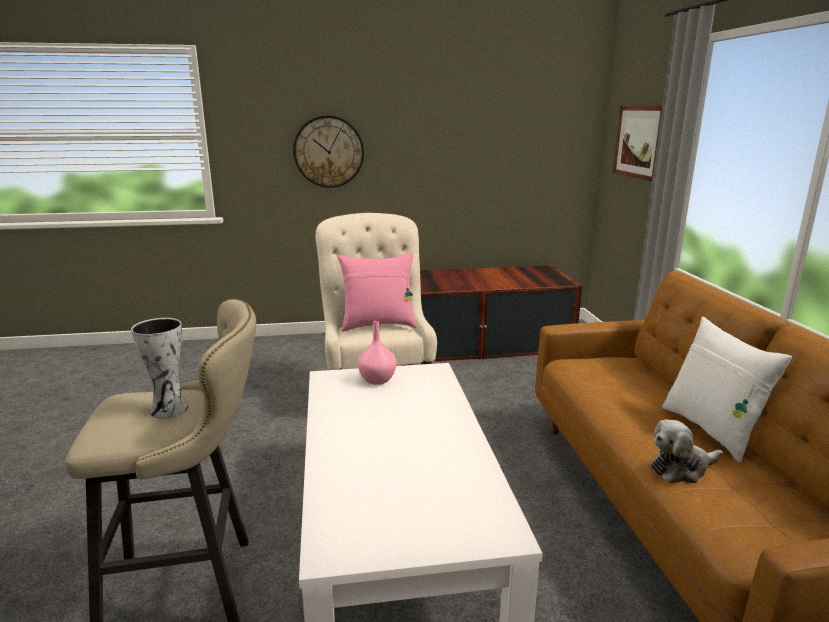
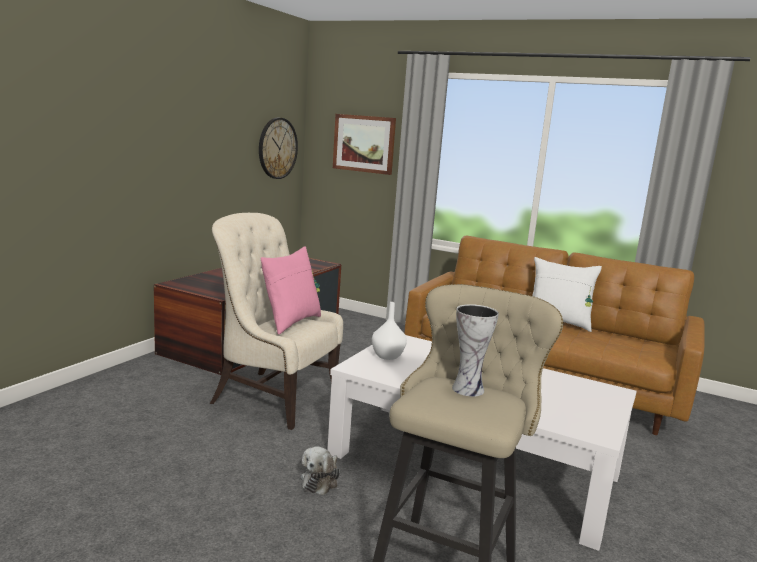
camera: 55 degrees left, 5 degrees down
wall clock [293,115,364,188] -> wall clock moved to [259,118,298,179]
pink vase [357,321,397,385] -> white vase [372,302,407,360]
plush toy [651,419,723,483] -> plush toy moved to [301,446,340,495]

